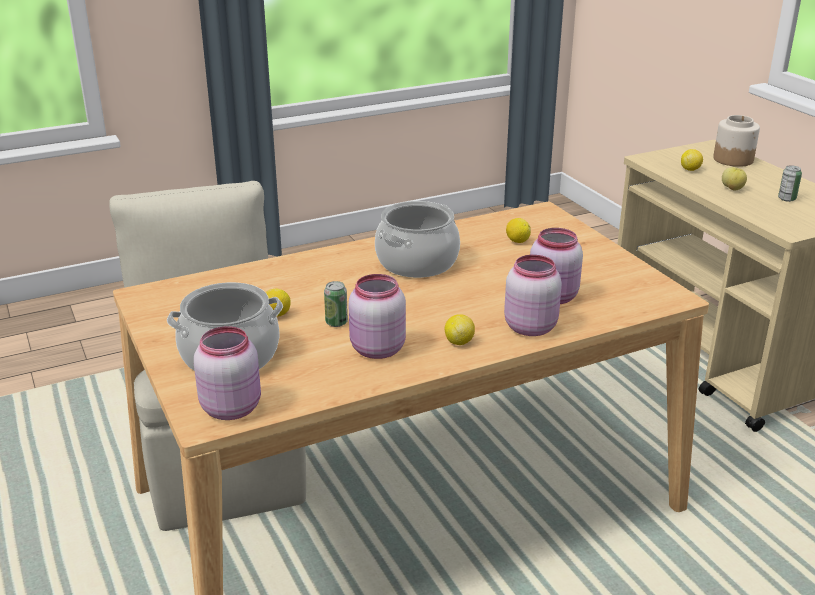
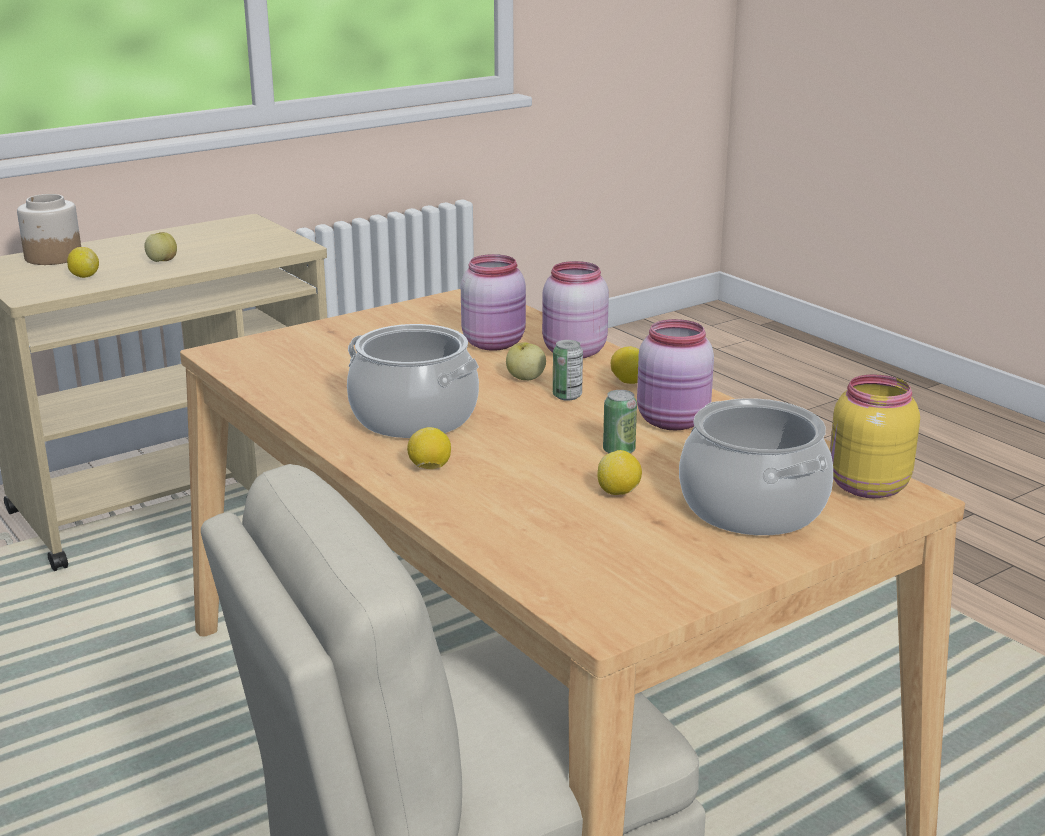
camera: 100 degrees left, 5 degrees down
pink jar [194,326,261,420] -> yellow jar [830,374,920,498]
lemon [506,218,531,243] -> lemon moved to [407,427,451,469]
can [778,165,802,202] -> can moved to [553,340,583,401]
none -> apple [506,342,546,380]

